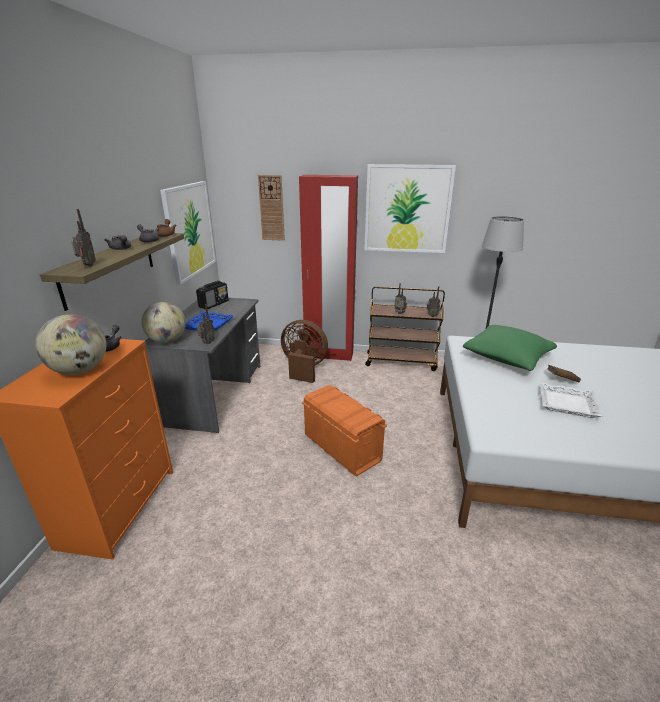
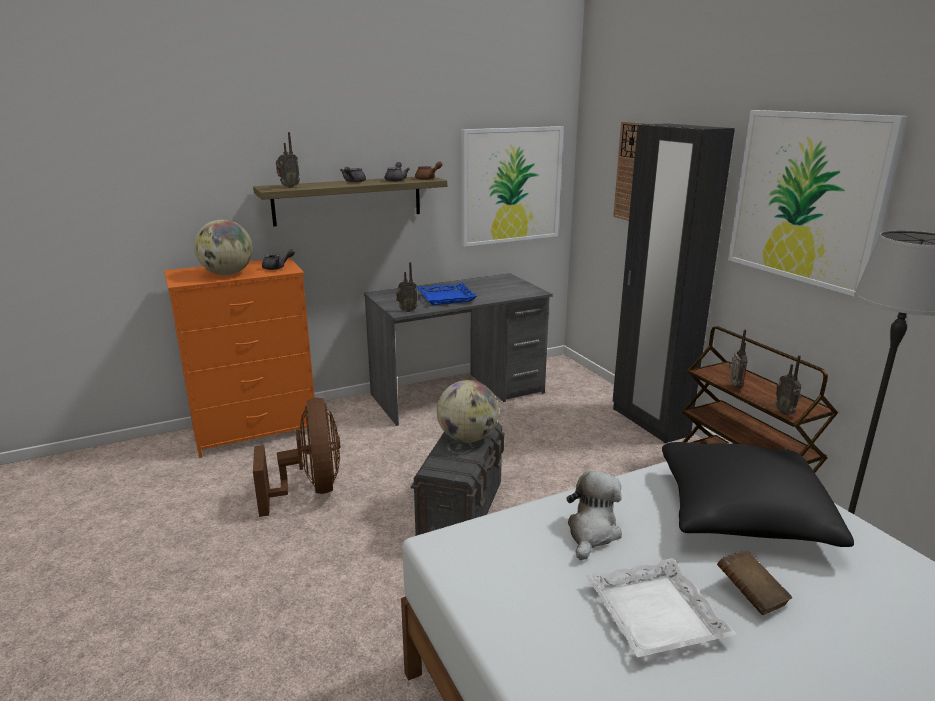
camera: 55 degrees right, 5 degrees down
globe [141,302,186,343] -> globe moved to [437,380,499,442]
radio [196,281,229,309] -> none
brown fan [281,320,328,383] -> brown fan moved to [253,398,341,517]
red wardrobe [299,175,358,361] -> black wardrobe [613,123,735,443]
orange storage box [302,385,387,476] -> grey storage box [411,422,504,536]
green pillow [463,325,557,371] -> black pillow [662,442,854,547]
none -> plush toy [567,471,622,560]

